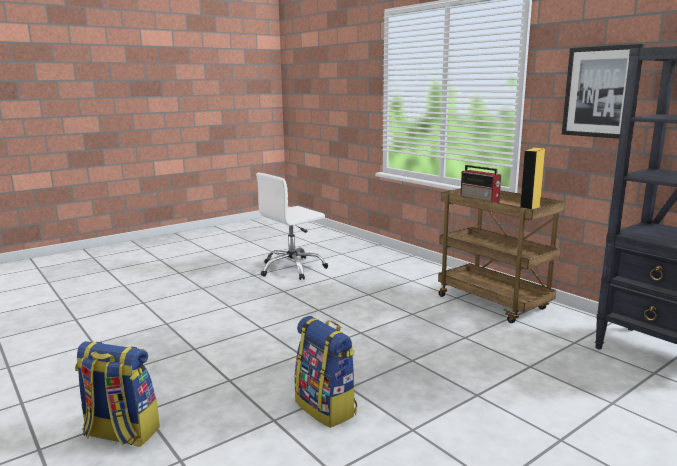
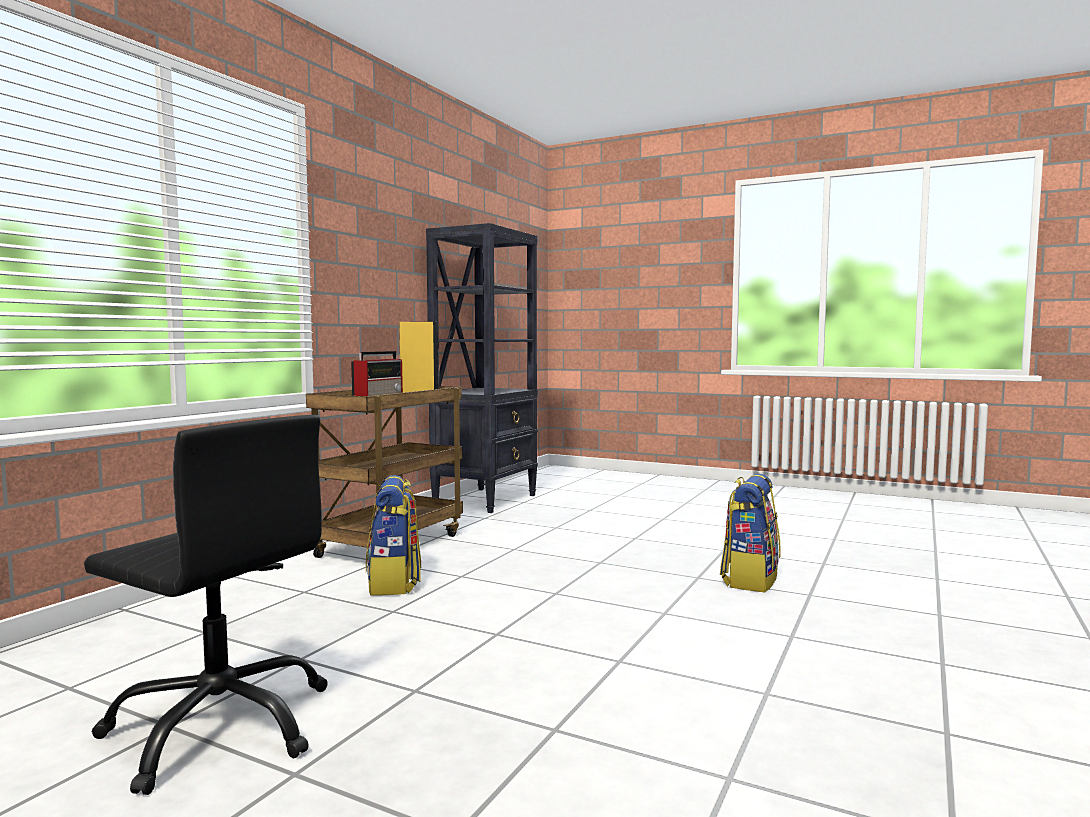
camera: 115 degrees left, 10 degrees down
backpack [75,341,160,447] -> backpack moved to [366,475,421,596]
white office chair [256,173,328,280] -> black office chair [84,415,328,795]
picture [562,44,644,139] -> none

